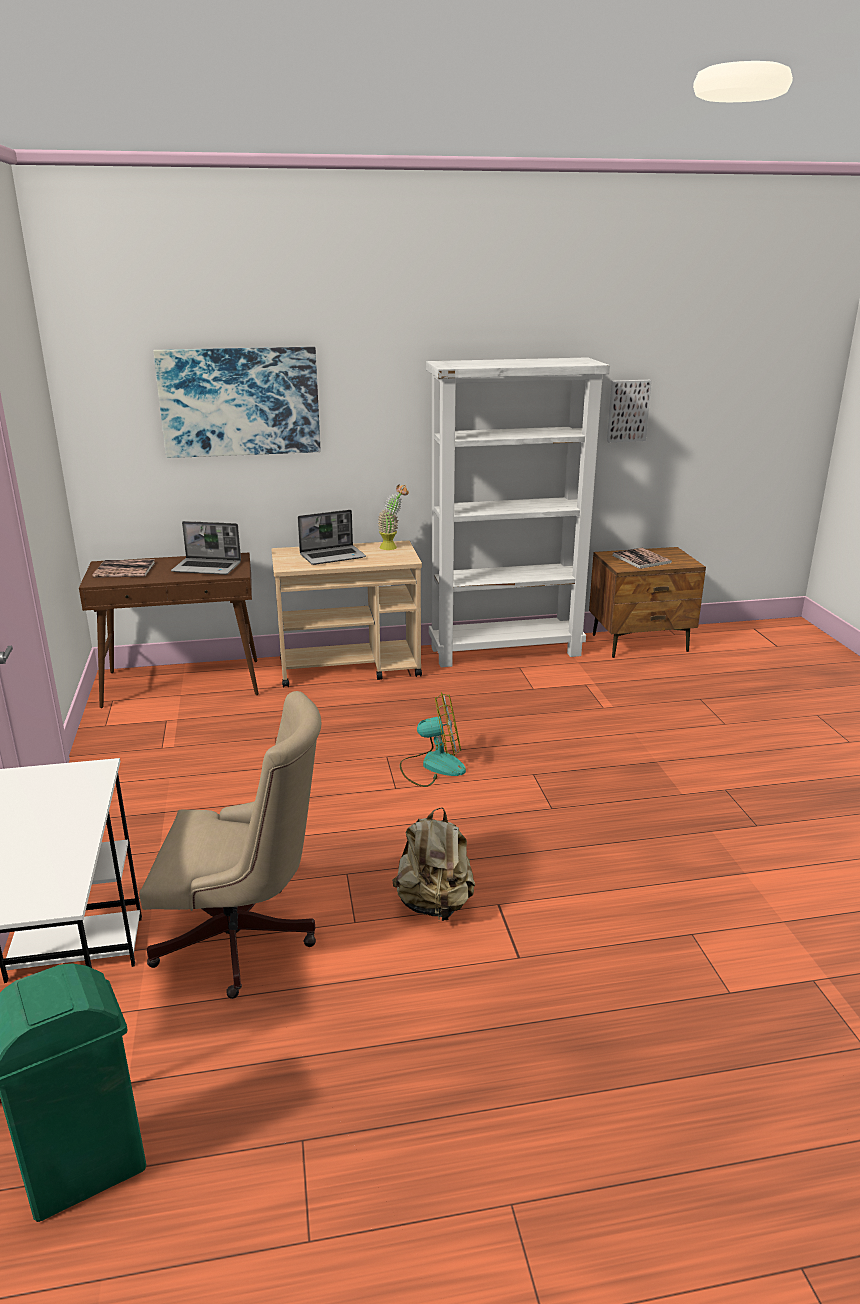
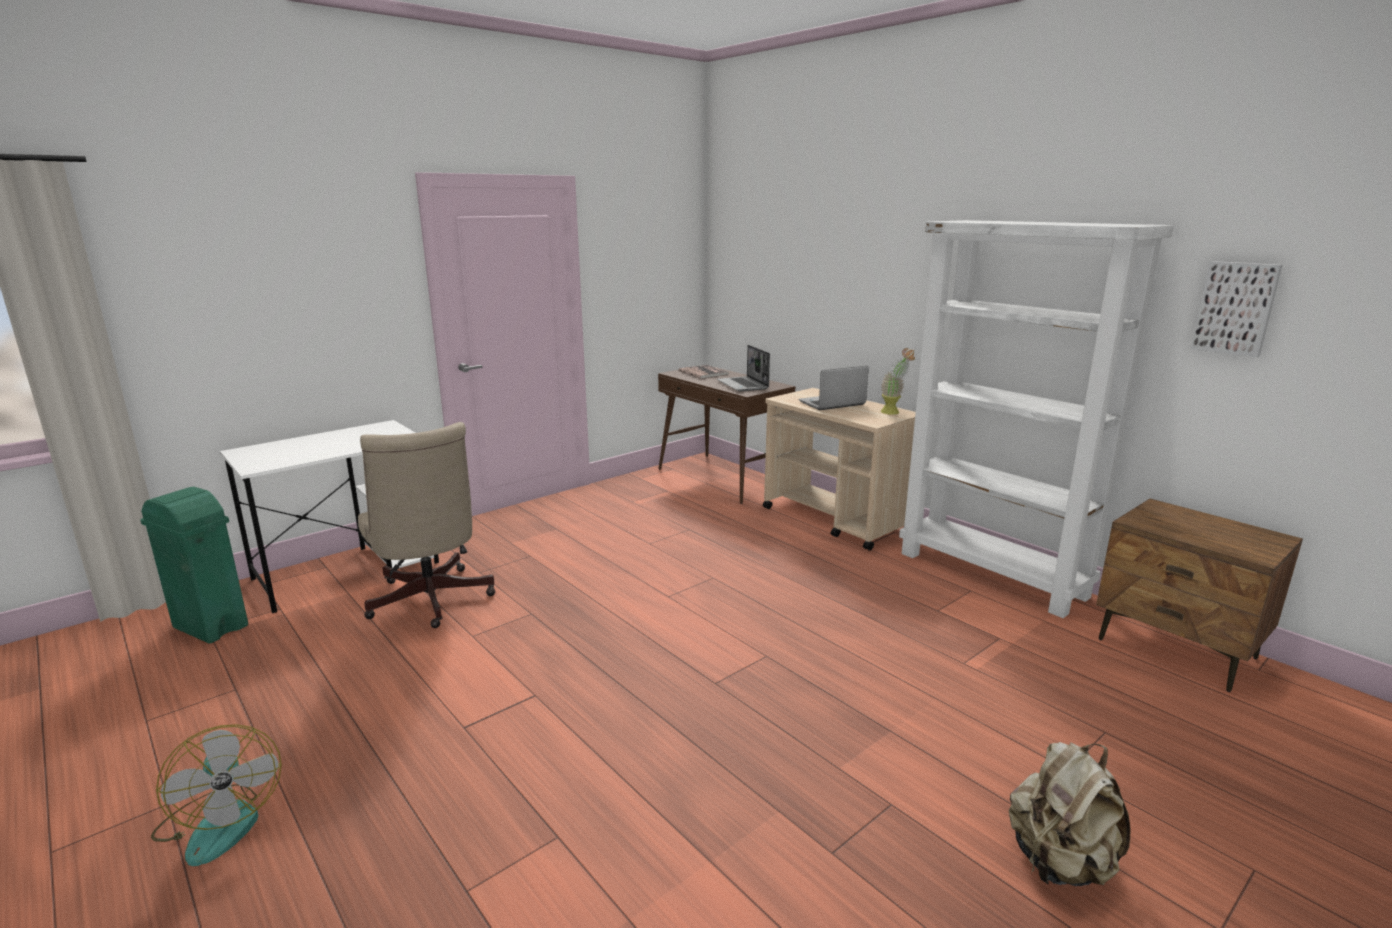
camera: 60 degrees right, 5 degrees down
picture [154,347,321,458] -> none
laptop [298,510,366,565] -> laptop turned 120 degrees clockwise [799,366,869,410]
beige backpack [392,807,475,921] -> beige backpack moved to [1009,742,1130,886]
fan [400,692,466,787] -> fan moved to [151,724,282,866]
book [612,548,672,569] -> none

